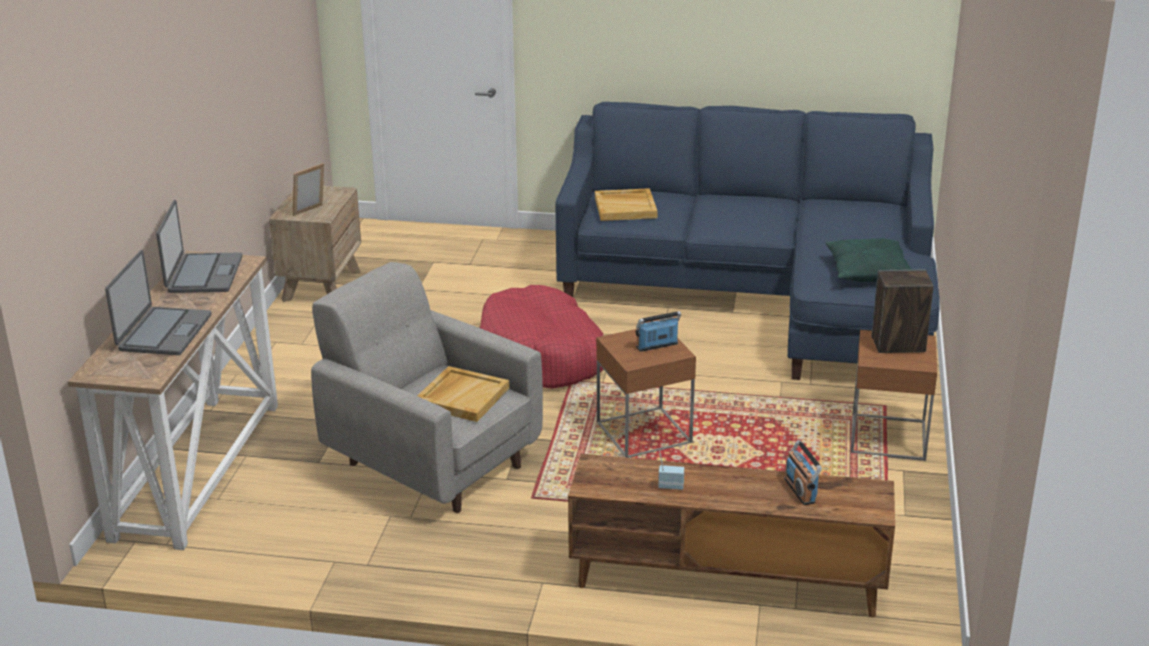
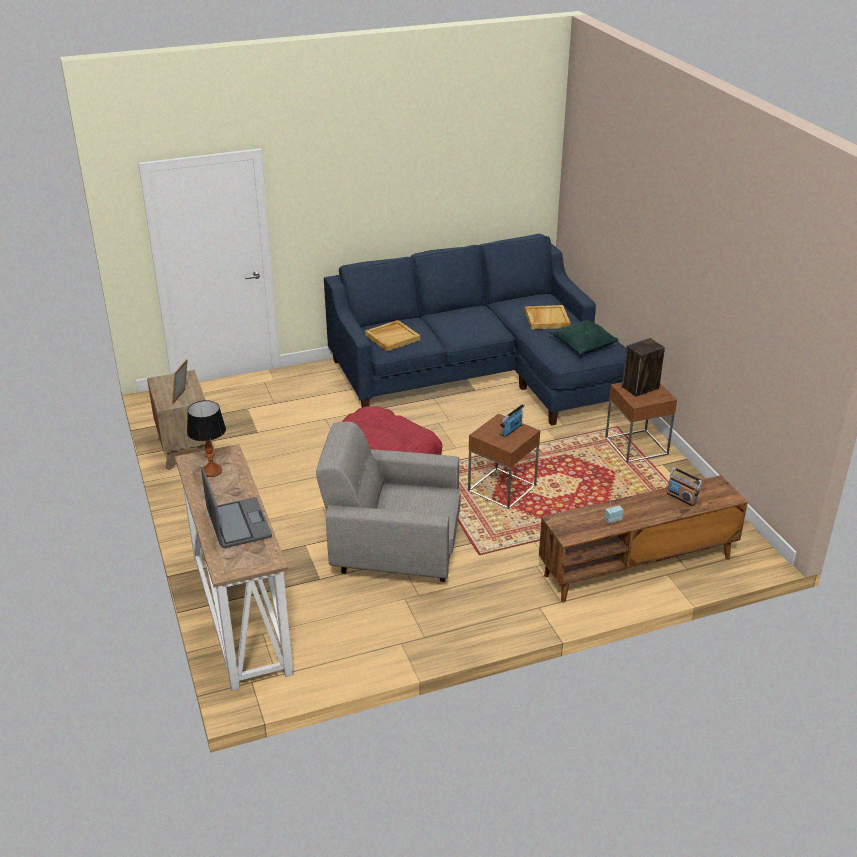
camera: 30 degrees left, 5 degrees up
laptop [156,200,242,293] -> table lamp [187,400,226,477]
beige tray [417,366,509,422] -> beige tray moved to [525,305,570,330]

